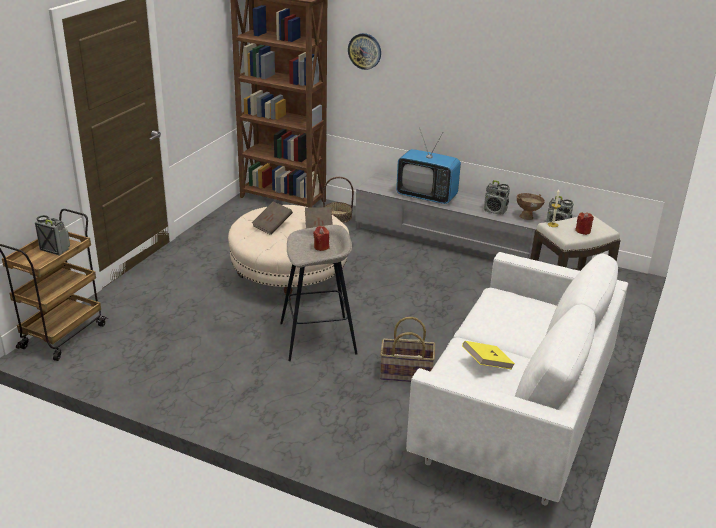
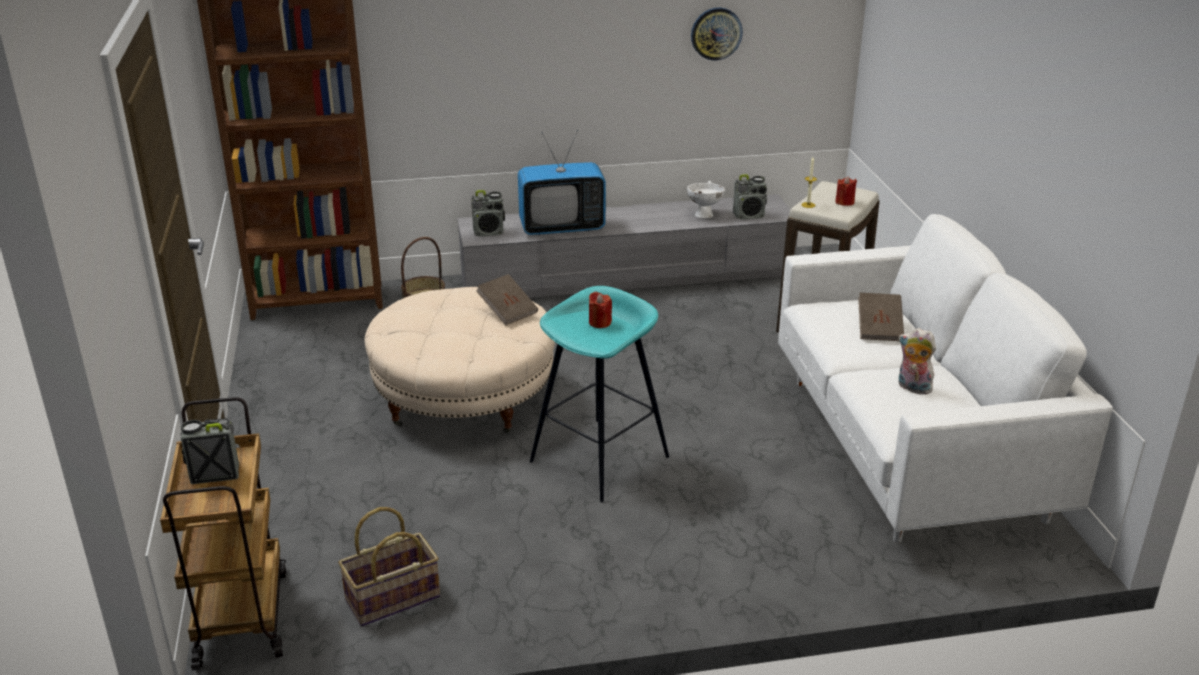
camera: 35 degrees left, 0 degrees up
brown book [252,201,293,235] -> brown book moved to [858,293,904,341]
grey stool [280,225,357,361] -> turquoise stool [530,286,669,502]
wall clock [348,33,381,70] -> wall clock moved to [691,8,743,61]
basket [380,317,435,382] -> basket moved to [338,507,440,626]
yellow book [462,341,515,369] -> plush toy [899,328,936,394]
radio [484,180,510,215] -> radio moved to [471,190,505,237]
brown bowl [517,193,545,220] -> white bowl [687,181,725,218]

